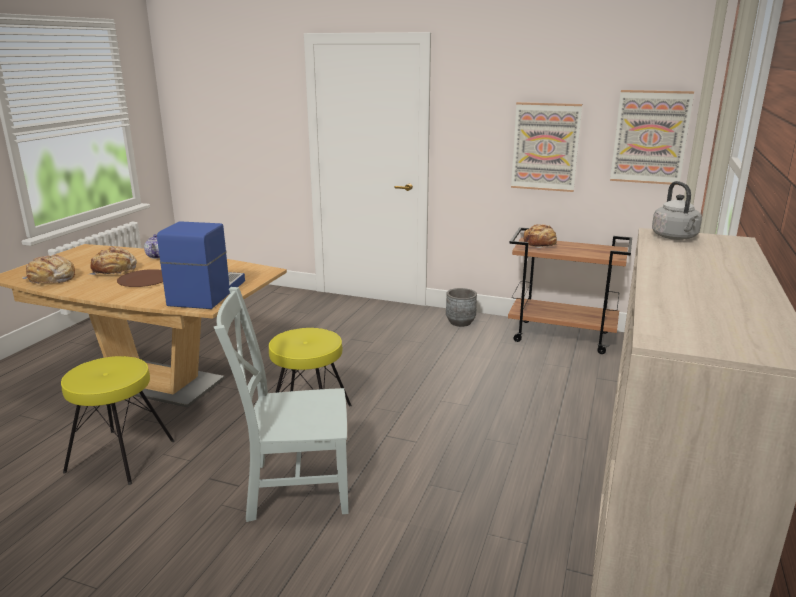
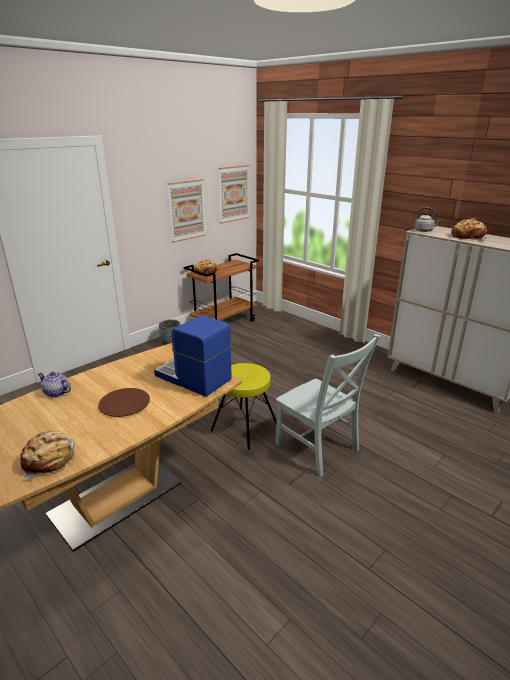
camera: 65 degrees left, 5 degrees up
yellow stool [61,356,174,485] -> none
bread [88,247,137,275] -> bread moved to [451,218,487,239]
grey chair [214,287,349,522] -> grey chair turned 60 degrees counterclockwise [275,334,381,477]

